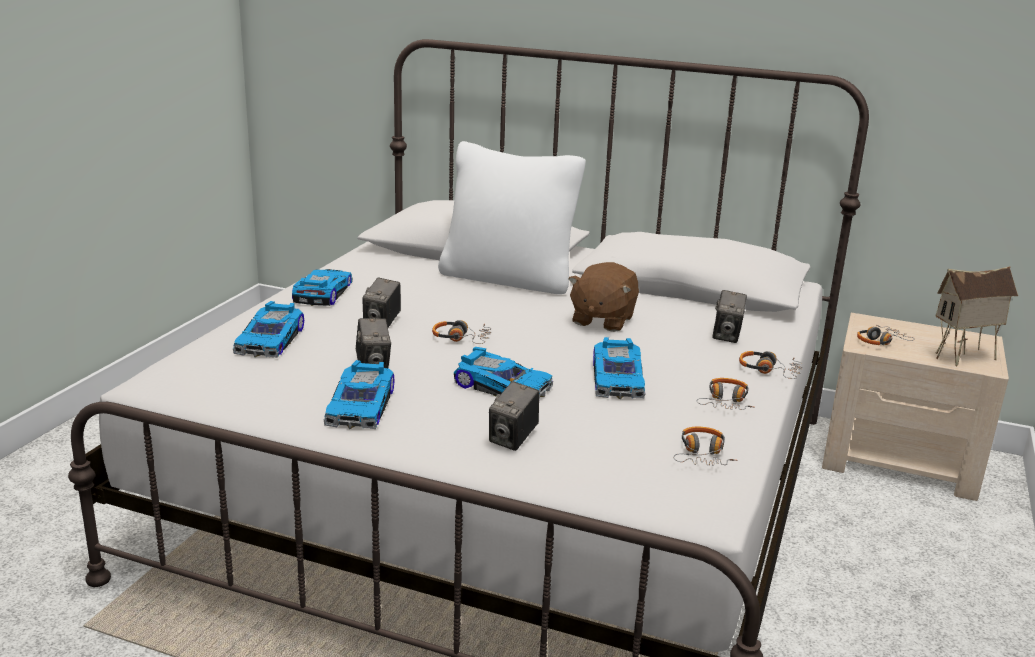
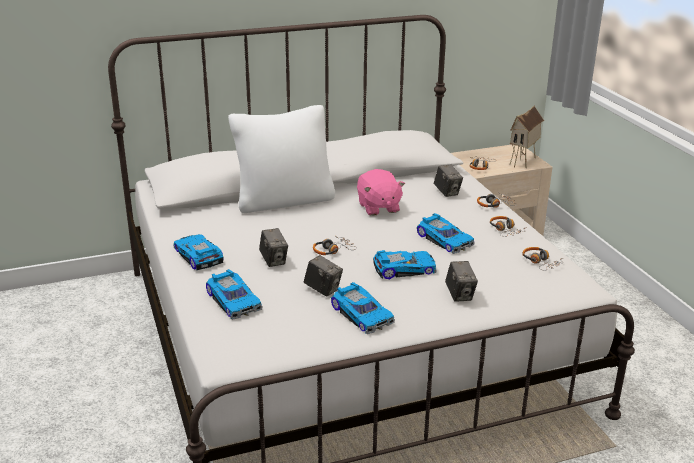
camera: 40 degrees left, 5 degrees up
brown plush toy [568,262,639,332] -> pink plush toy [357,169,405,216]

